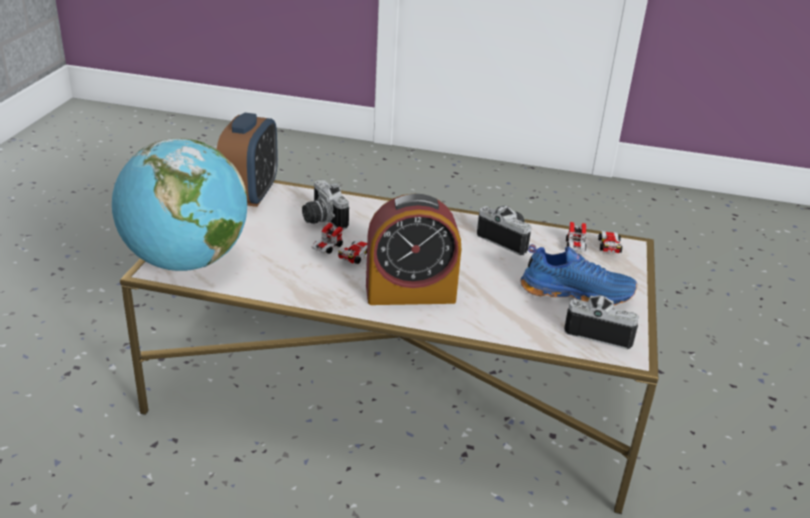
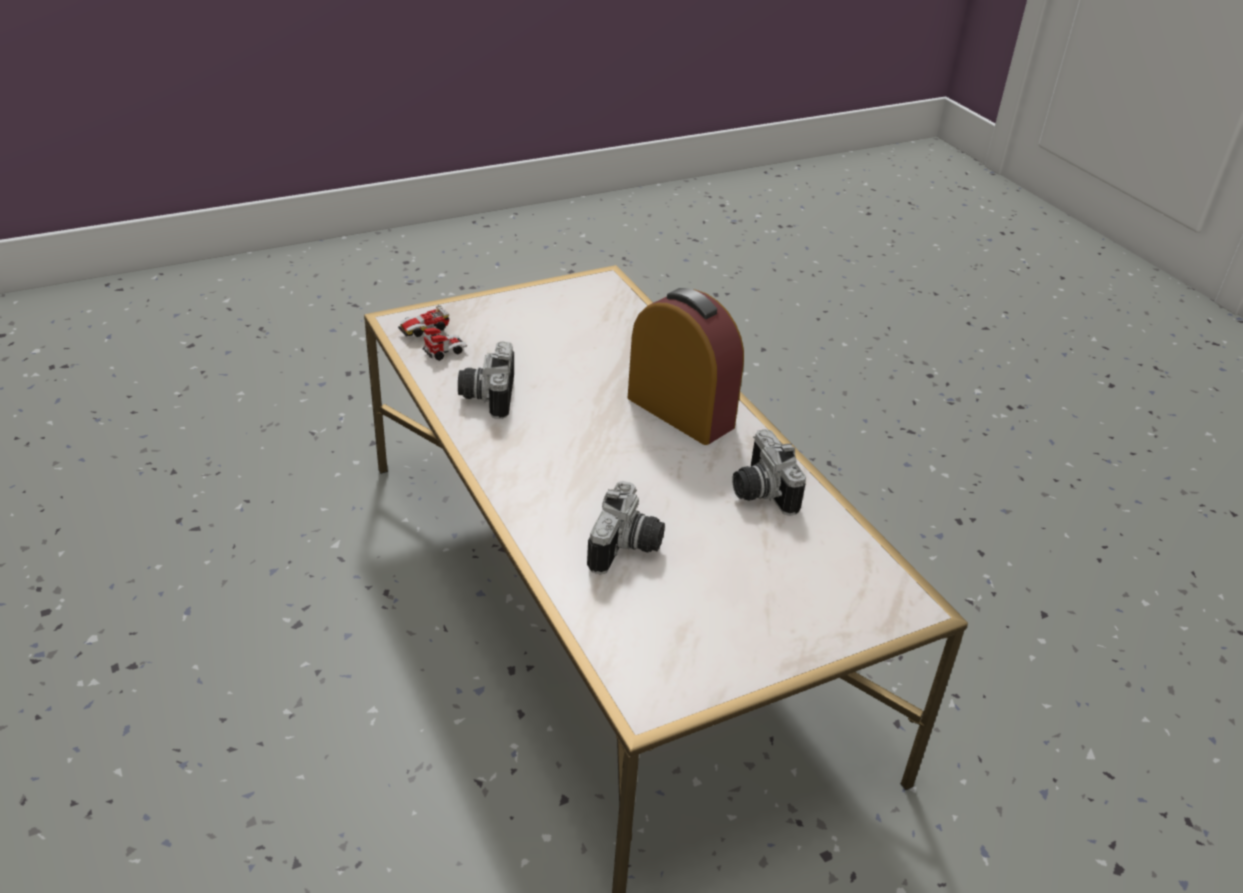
camera: 130 degrees left, 5 degrees up
globe [112,138,247,271] -> none
alarm clock [217,113,278,207] -> none
toy car [311,223,367,264] -> none
blue shoe [520,244,637,305] -> none
camera [564,295,639,349] -> camera moved to [732,429,806,516]

